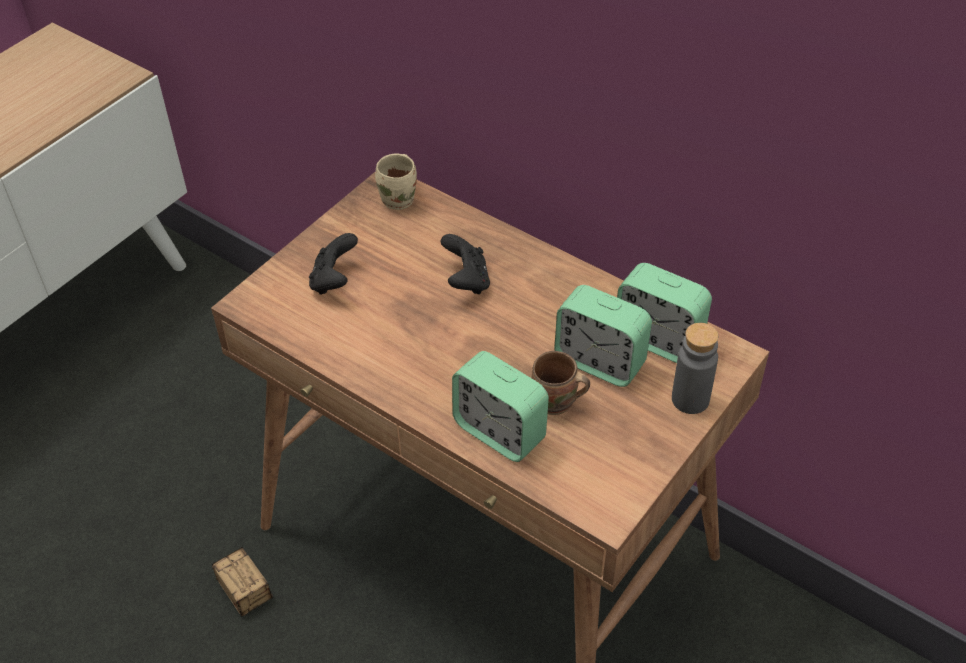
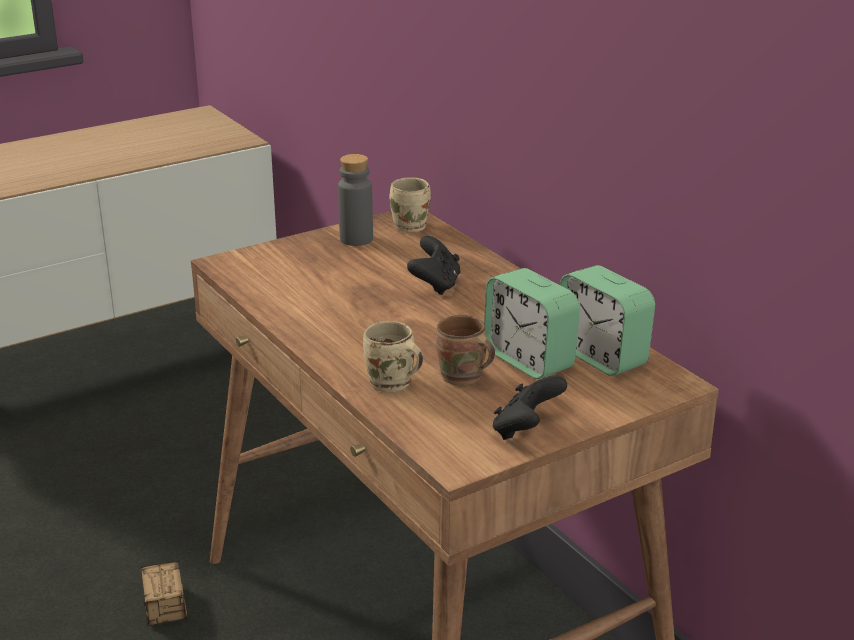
camera: 20 degrees right, 20 degrees down
black game controller [309,233,358,295] -> black game controller moved to [493,375,567,440]
alarm clock [452,351,549,462] -> beige mug [363,321,423,392]
grey bottle [672,323,718,414] -> grey bottle moved to [338,154,373,246]

